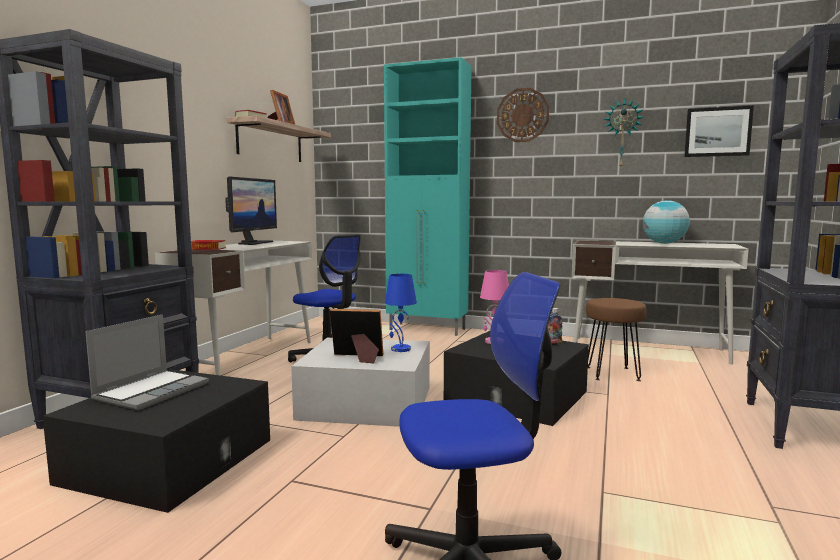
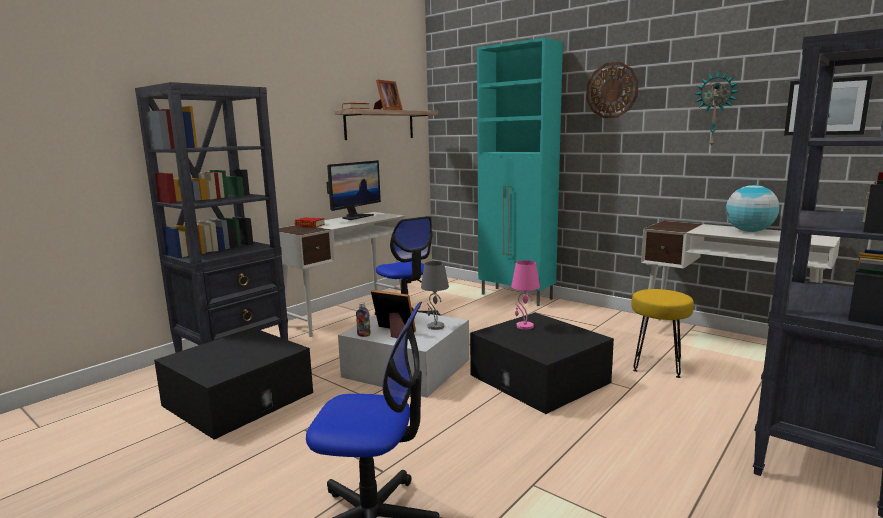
camera: 20 degrees right, 5 degrees up
laptop [85,314,209,411] -> none
blue table lamp [385,274,417,352] -> grey table lamp [421,261,449,330]
bottle [548,308,563,345] -> bottle moved to [356,302,371,337]
brown stool [586,298,647,381] -> yellow stool [631,289,694,378]

